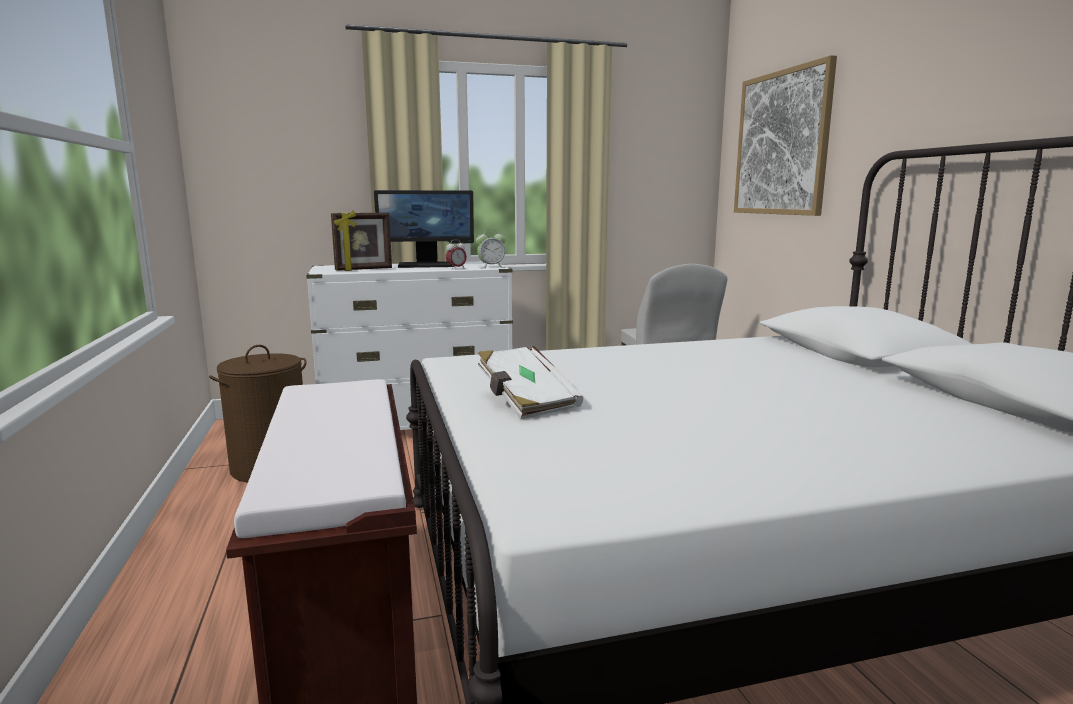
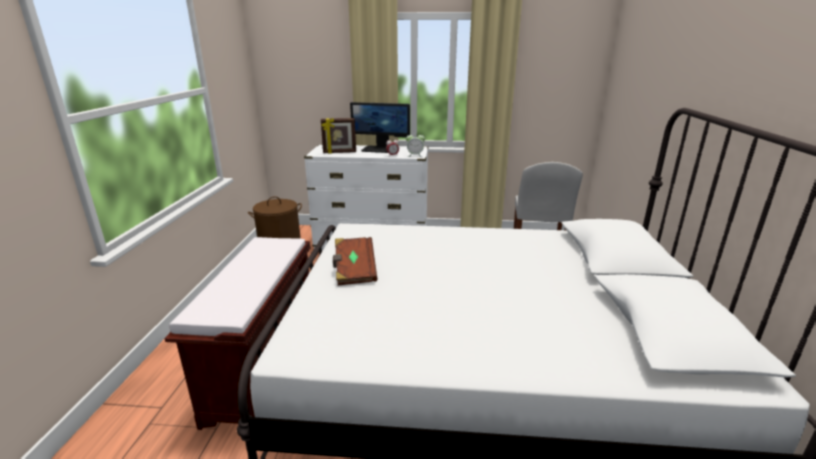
camera: 20 degrees right, 10 degrees up
white book [478,346,583,419] -> brown book [333,237,378,285]
picture [734,55,837,216] -> none

